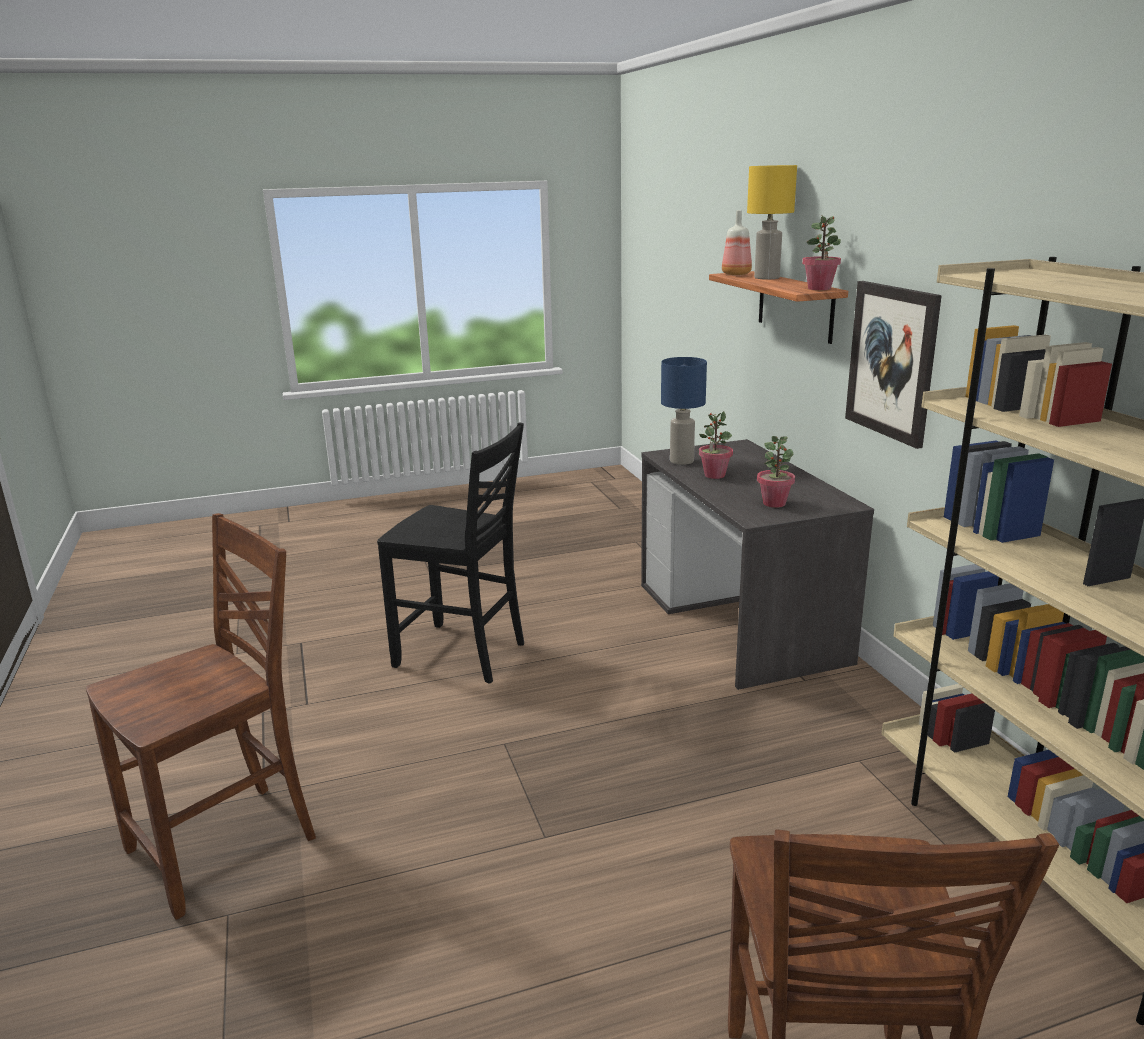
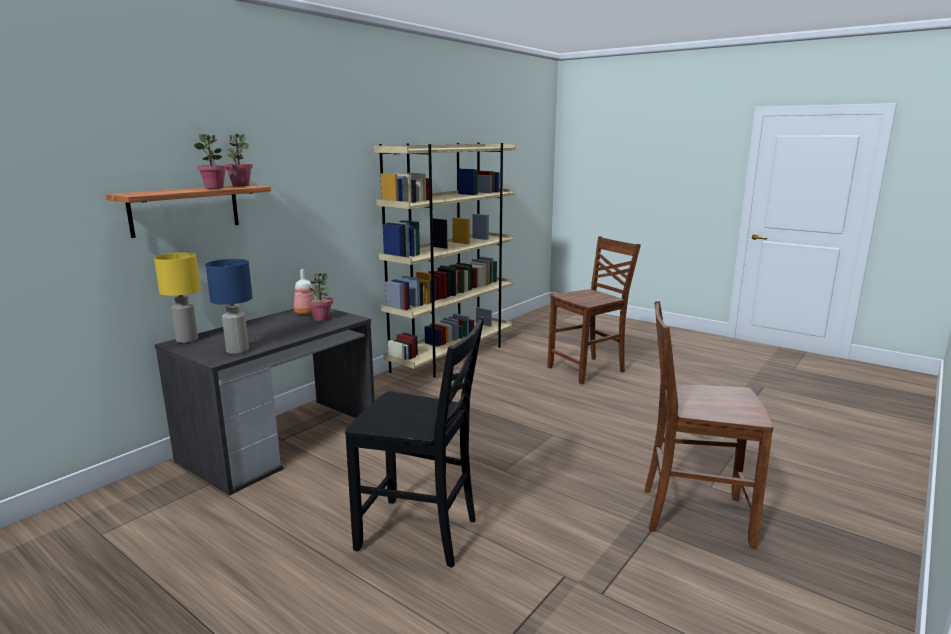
camera: 125 degrees left, 5 degrees down
black chair [377,422,524,684] -> black chair turned 120 degrees clockwise [345,316,484,568]
potted plant [699,411,733,479] -> potted plant moved to [194,134,227,189]
bottle [722,210,752,275] -> bottle moved to [294,269,314,315]
yellow table lamp [747,165,797,279] -> yellow table lamp moved to [154,253,201,343]
picture [845,281,942,449] -> none

